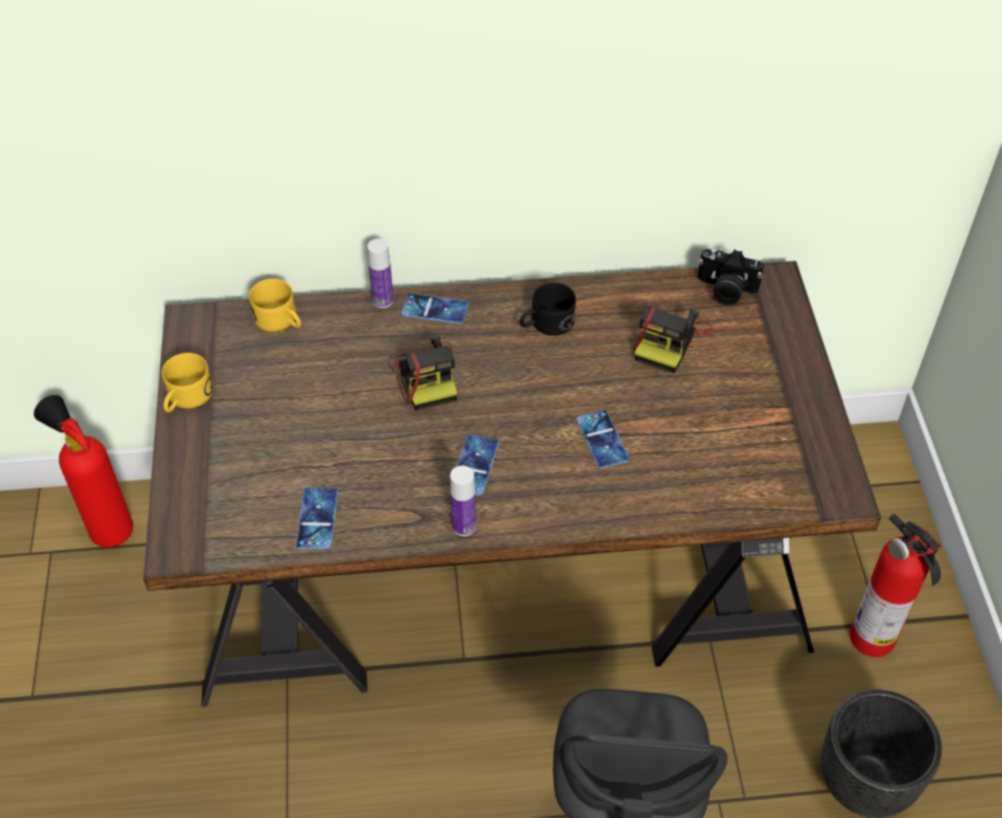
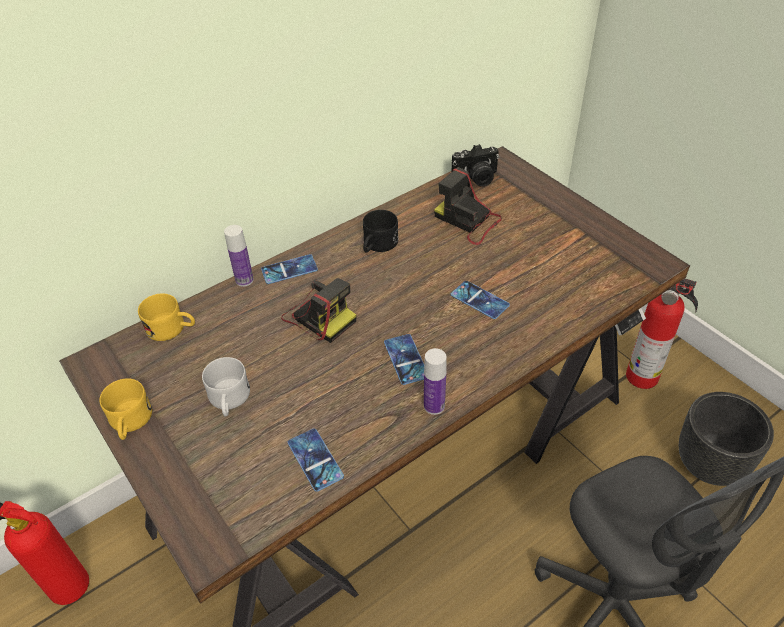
camera: 30 degrees left, 5 degrees down
camera [633,307,712,373] -> camera turned 135 degrees clockwise [434,167,502,245]
none -> white mug [202,357,250,417]

